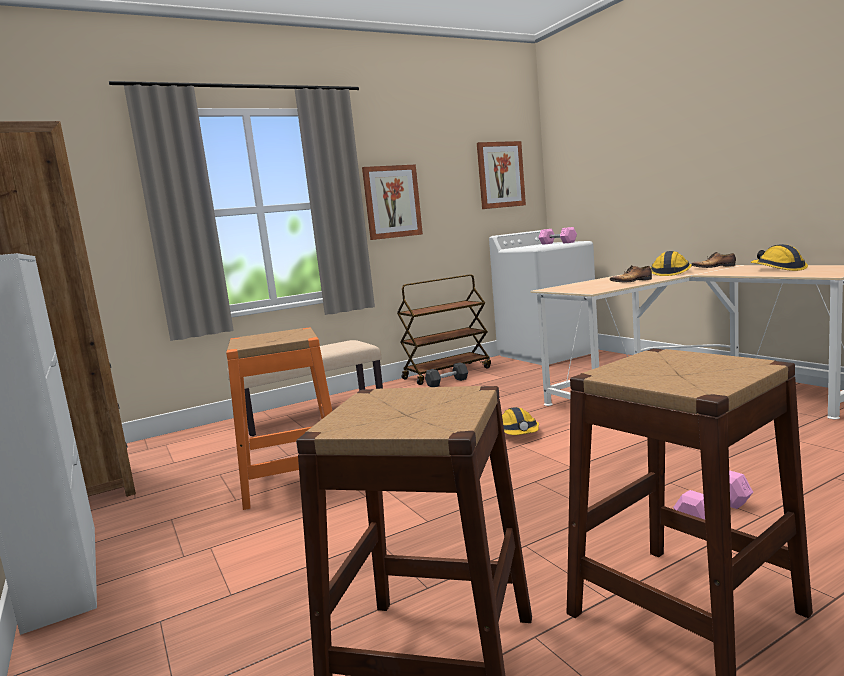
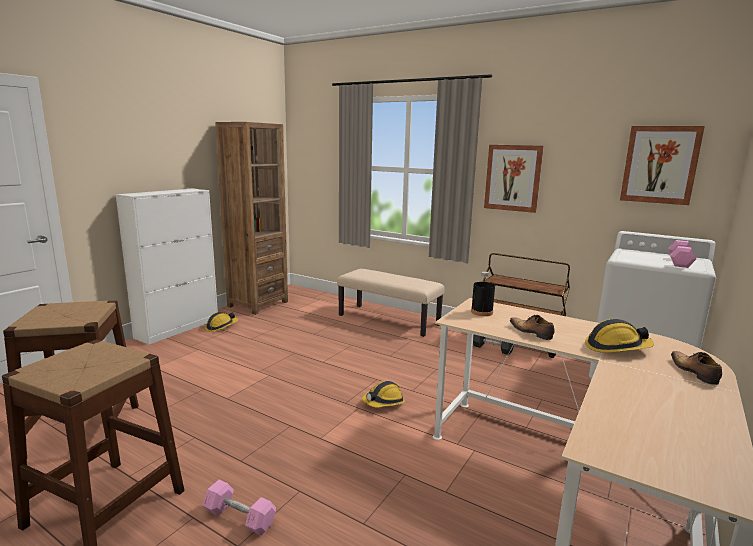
camera: 60 degrees right, 5 degrees up
orange stool [226,327,332,510] -> none
hard hat [751,244,808,271] -> hard hat moved to [205,312,238,332]
none -> black bottle [471,272,495,316]

